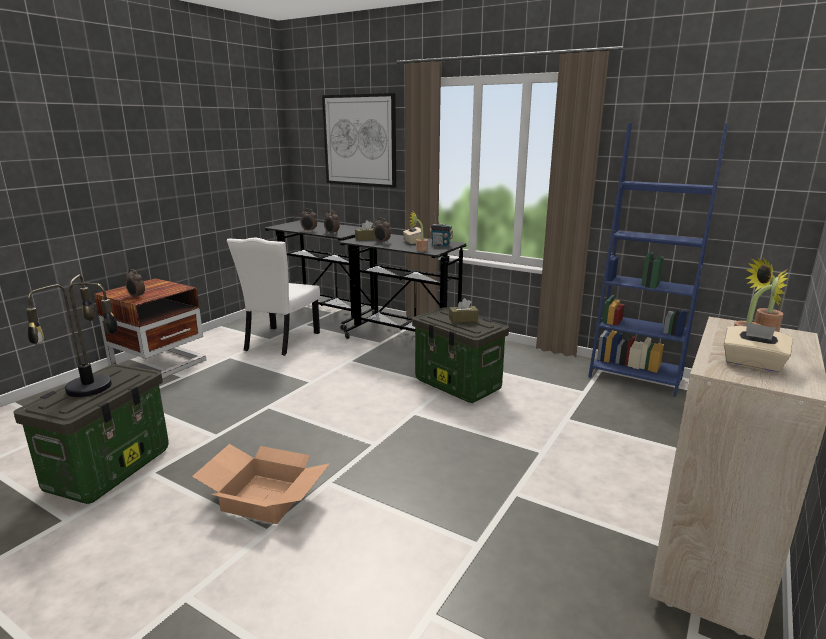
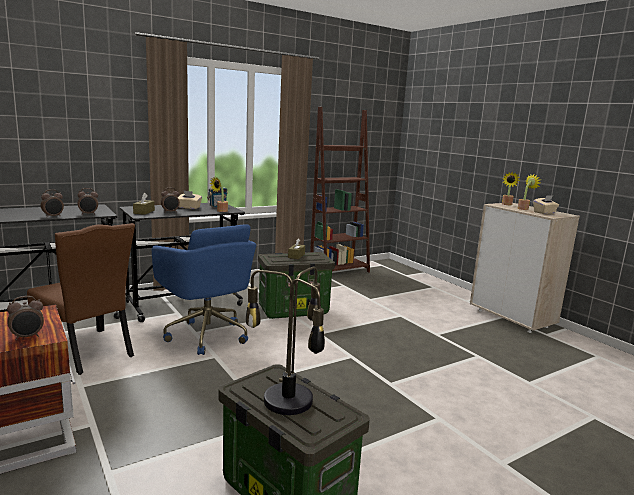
camera: 65 degrees left, 5 degrees down
cardboard box [192,444,330,524] -> none
white chair [227,238,320,356] -> brown chair [27,223,135,375]
picture [322,93,396,188] -> none
blue bookcase [588,123,729,397] -> brown bookcase [310,107,370,272]
none -> blue office chair [152,224,256,355]

